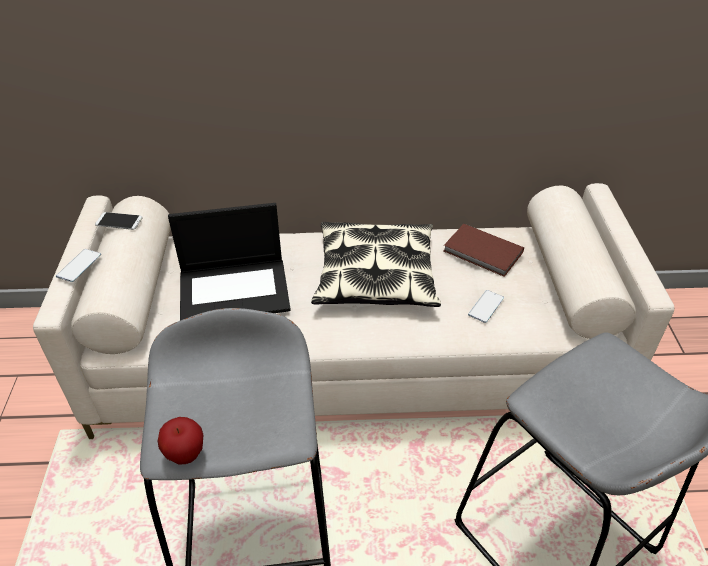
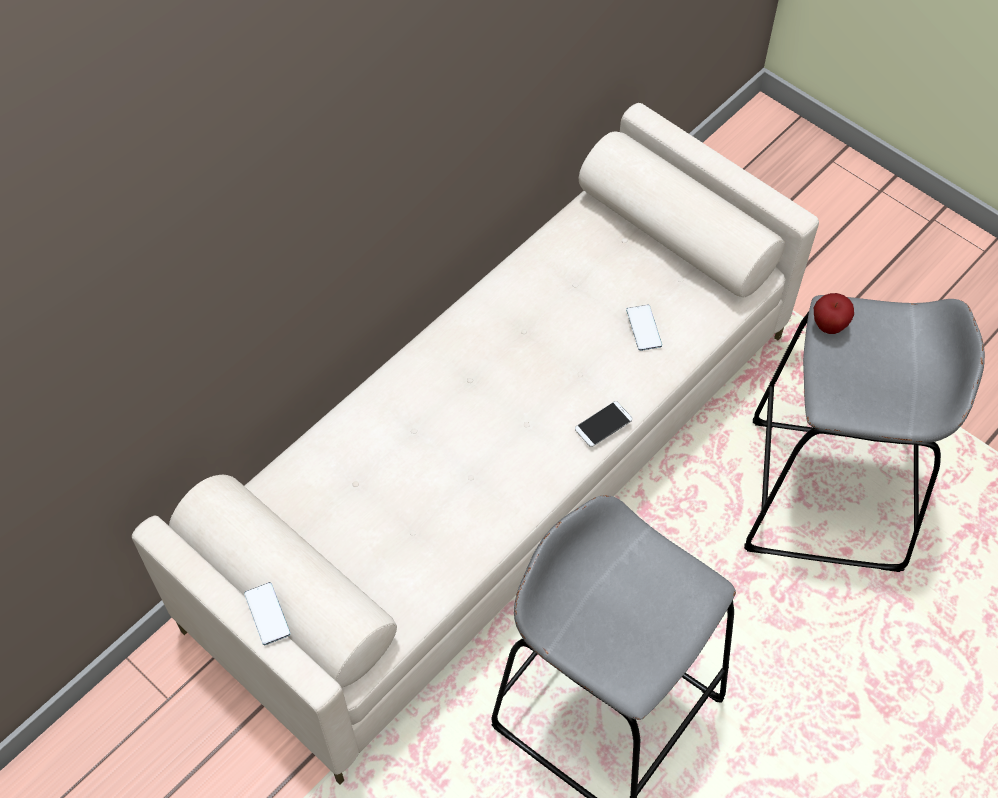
camera: 45 degrees left, 15 degrees up
phone [95,212,143,230] -> phone moved to [575,401,632,447]
apple [158,417,203,464] -> apple moved to [814,293,854,334]
laptop [168,203,291,321] -> none
pillow [311,222,441,307] -> none
brown book [443,224,524,277] -> none

